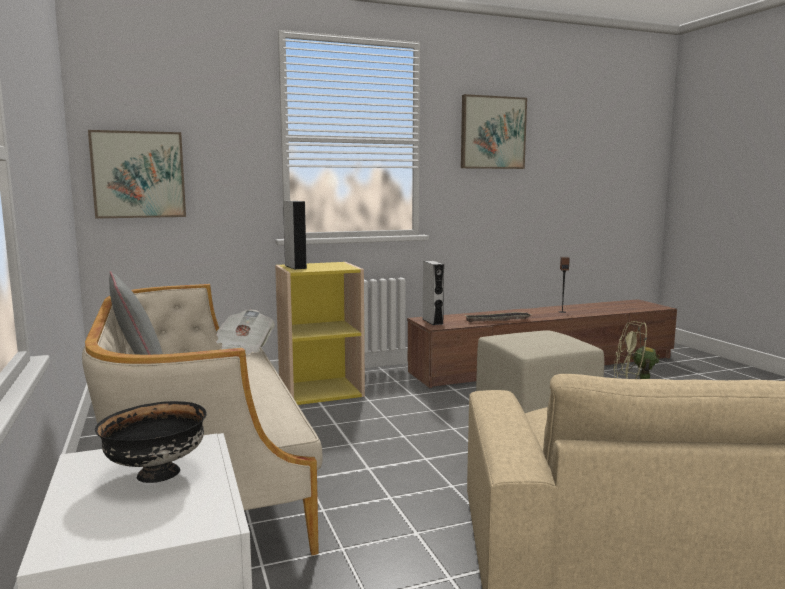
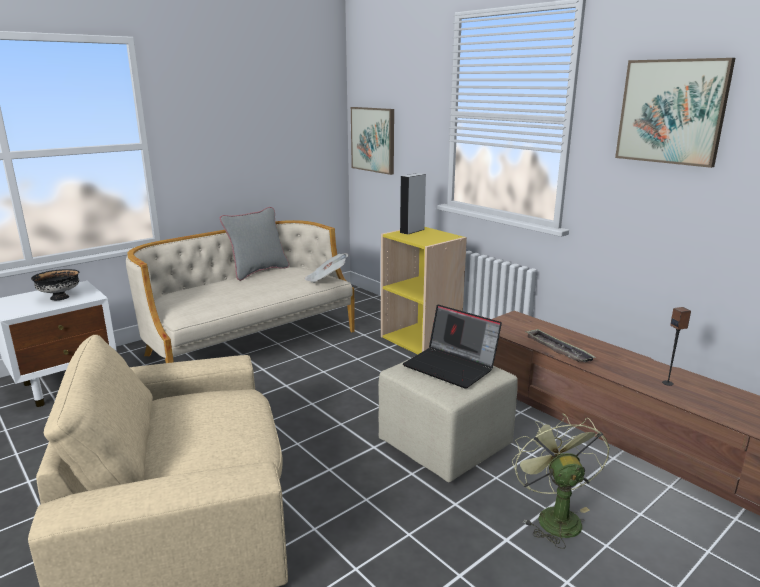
camera: 70 degrees right, 10 degrees up
grey speaker [423,261,444,325] -> none
none -> laptop [403,304,502,389]

